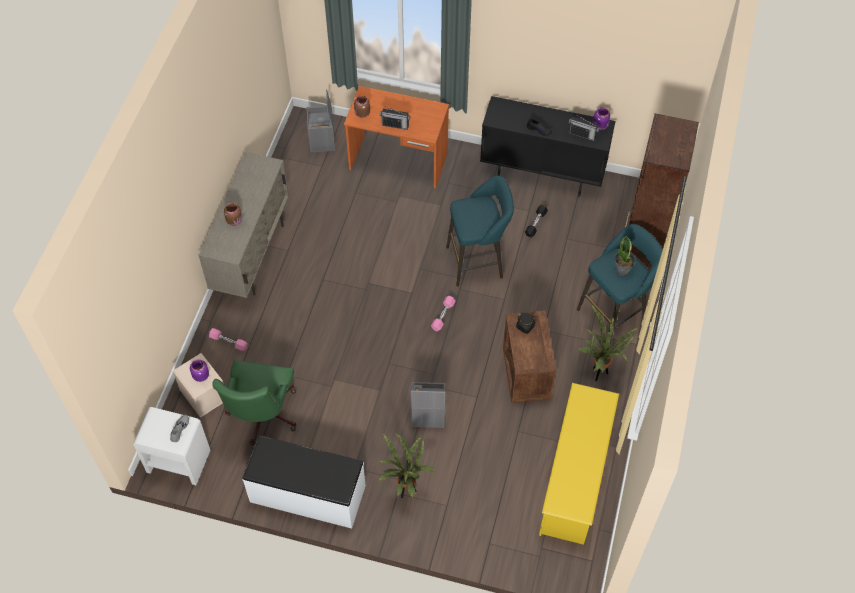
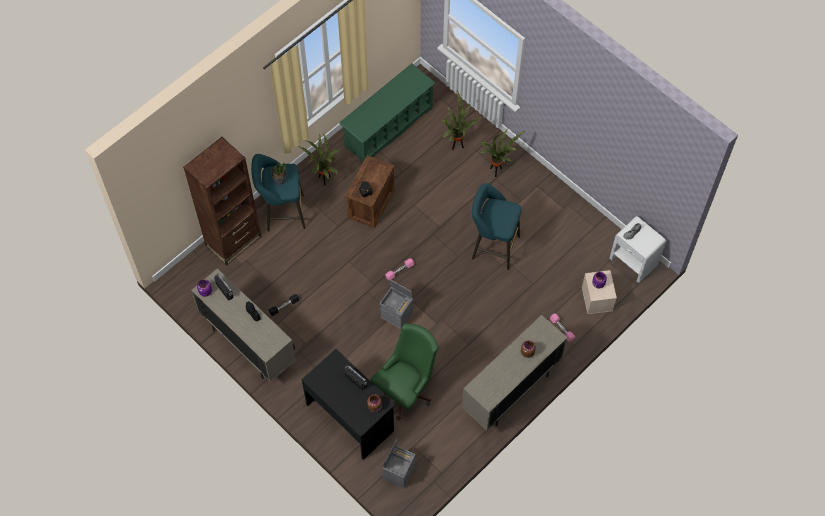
camera: 150 degrees left, 5 degrees up
green office chair [212,360,296,445] -> green office chair moved to [370,323,439,420]
white bench [243,435,366,529] -> none
orange desk [344,86,449,188] -> black desk [301,349,395,460]
grey storage box [411,382,446,428] -> grey storage box moved to [379,279,413,329]
turquoise stool [446,175,514,286] -> turquoise stool moved to [472,183,521,270]
black cabinet [480,96,616,197] -> beige cabinet [191,268,296,382]
yellow shoe rack [539,383,619,545] -> green shoe rack [339,63,435,162]
none -> potted plant [442,90,484,150]

